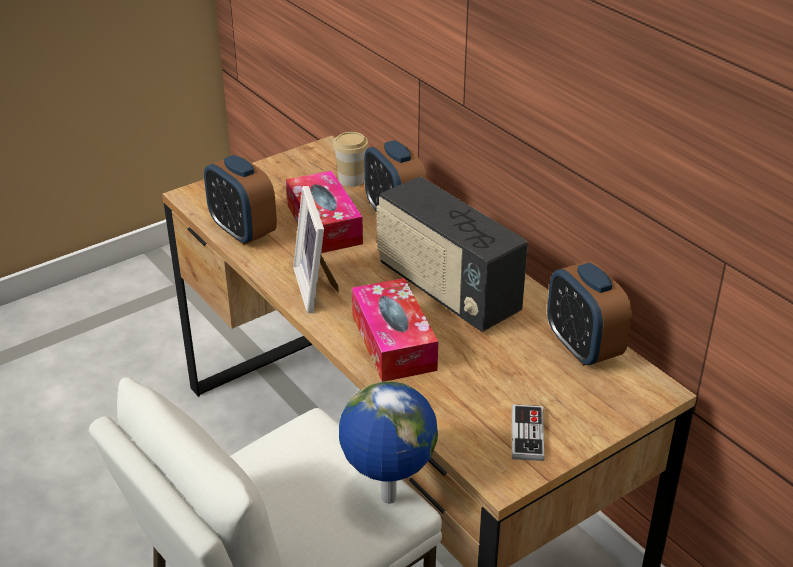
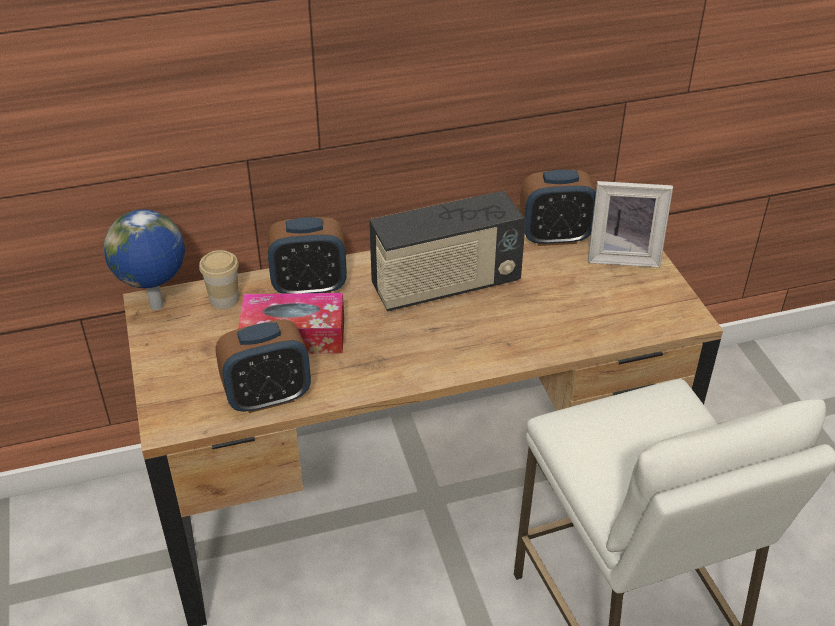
camera: 70 degrees left, 5 degrees up
picture frame [293,186,339,313] -> picture frame moved to [588,181,673,268]
globe [339,381,438,504] -> globe moved to [104,210,185,310]
tissue box [352,278,438,382] -> none
game controller [512,404,544,461] -> none

